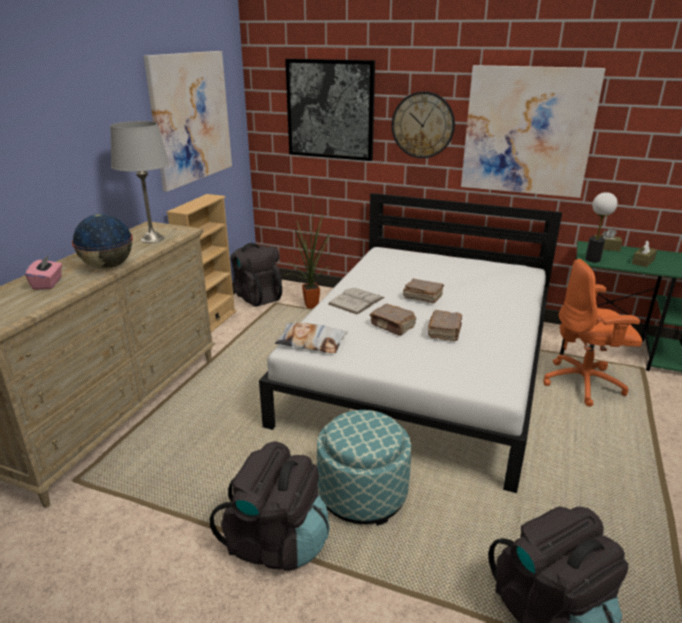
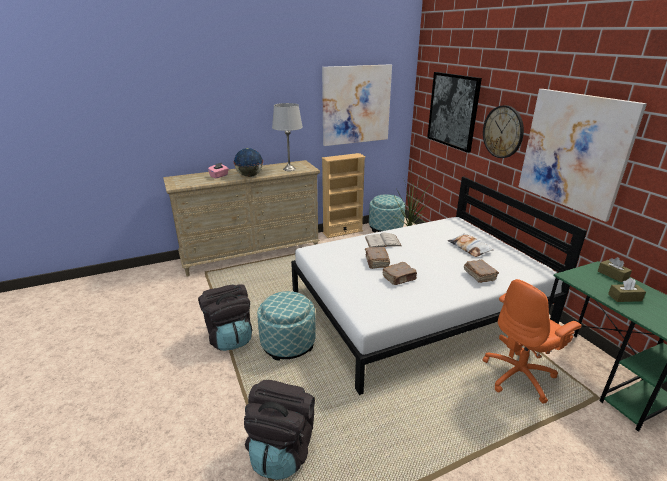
camera: 45 degrees right, 0 degrees up
black backpack [230,243,282,307] -> ottoman [369,194,405,232]
pillow [275,323,348,353] -> pillow moved to [448,234,494,257]
brown book [403,278,444,303] -> brown book moved to [464,259,499,283]
orange office chair [543,259,642,407] -> orange office chair turned 75 degrees counterclockwise [483,279,581,404]
table lamp [585,192,618,263] -> none

